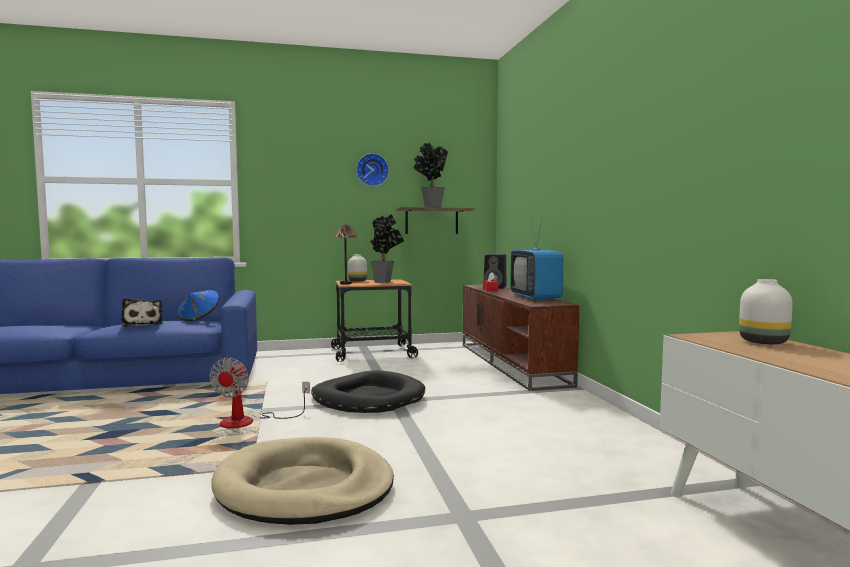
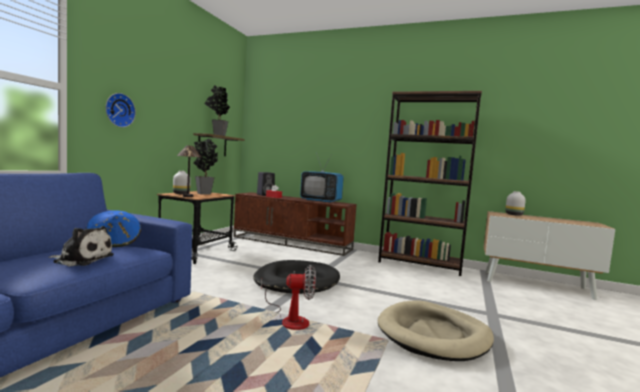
camera: 55 degrees left, 0 degrees up
fan [209,357,310,428] -> fan turned 45 degrees counterclockwise [261,265,316,330]
wall clock [356,153,389,186] -> wall clock moved to [105,93,136,127]
none -> brown bookcase [378,91,482,276]

